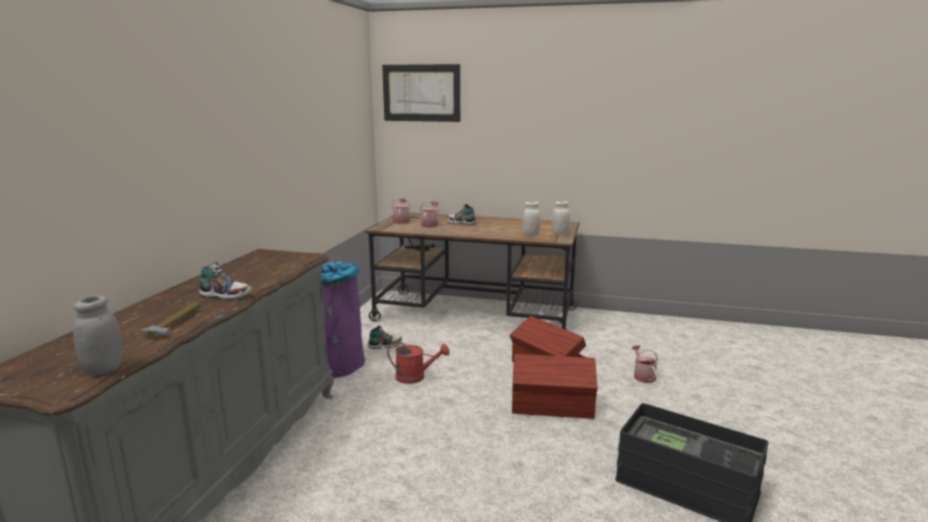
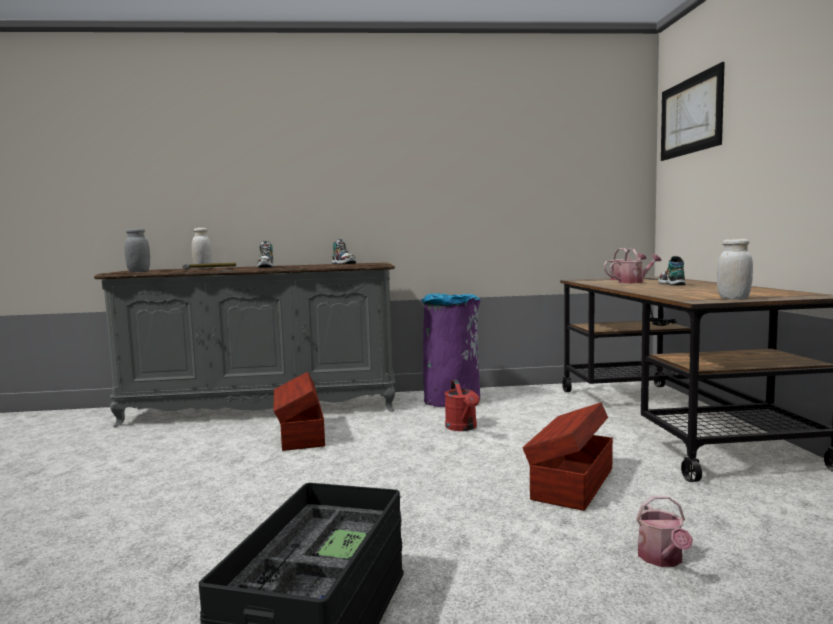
camera: 70 degrees right, 10 degrees down
shoe [368,326,402,349] -> shoe moved to [332,239,356,264]
brown storage box [512,354,597,419] -> brown storage box moved to [274,372,325,451]
white jar [522,201,541,236] -> white jar moved to [192,228,212,269]
watering can [632,345,658,383] -> watering can turned 120 degrees clockwise [636,496,693,567]

